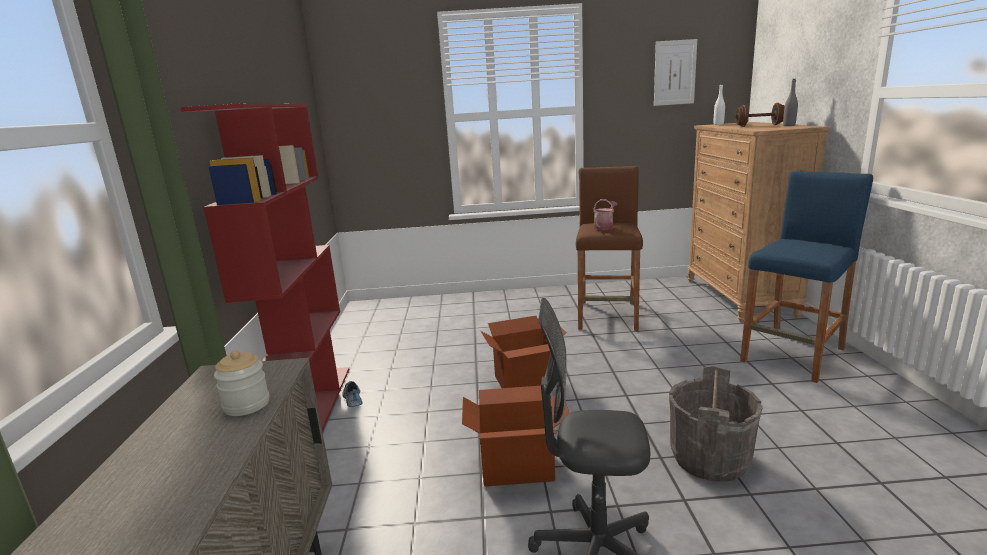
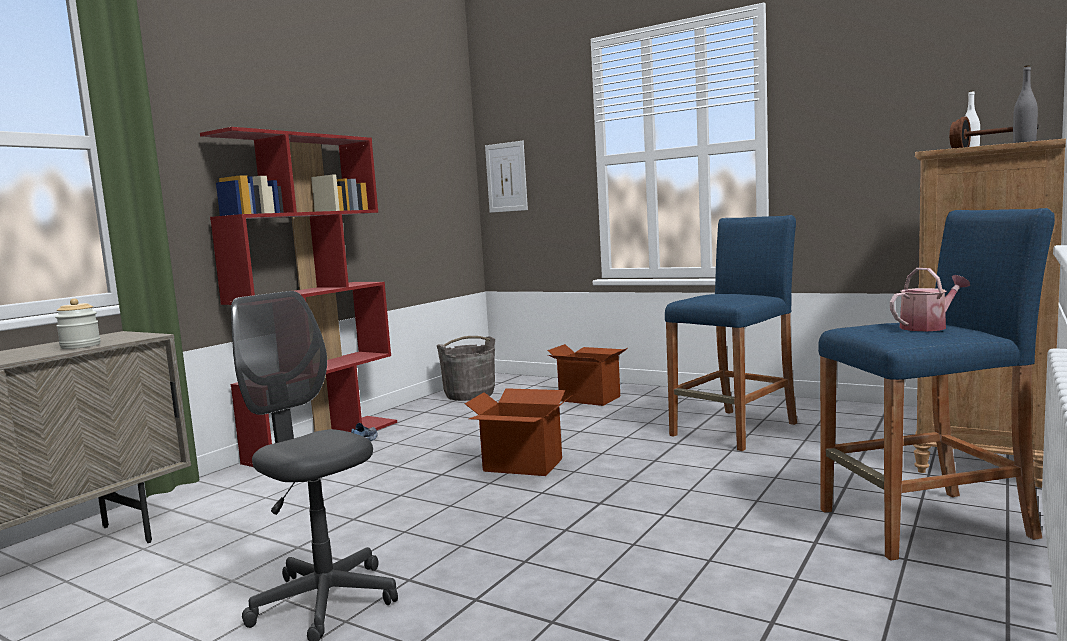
camera: 35 degrees right, 10 degrees down
cardboard box [462,386,569,487] -> cardboard box moved to [547,344,628,406]
brown stool [576,166,643,331] -> blue stool [665,215,797,451]
watering can [593,199,617,230] -> watering can moved to [890,268,970,331]
picture [654,39,697,106] -> picture moved to [485,141,528,213]
grey bucket [669,366,763,481] -> grey bucket moved to [437,336,495,401]

